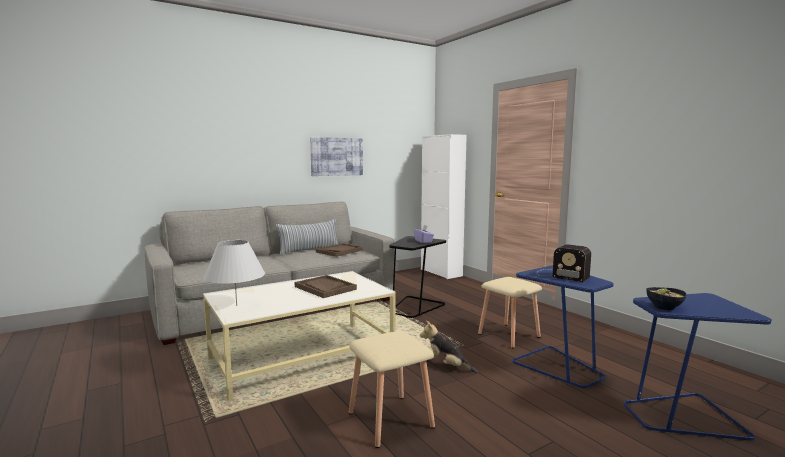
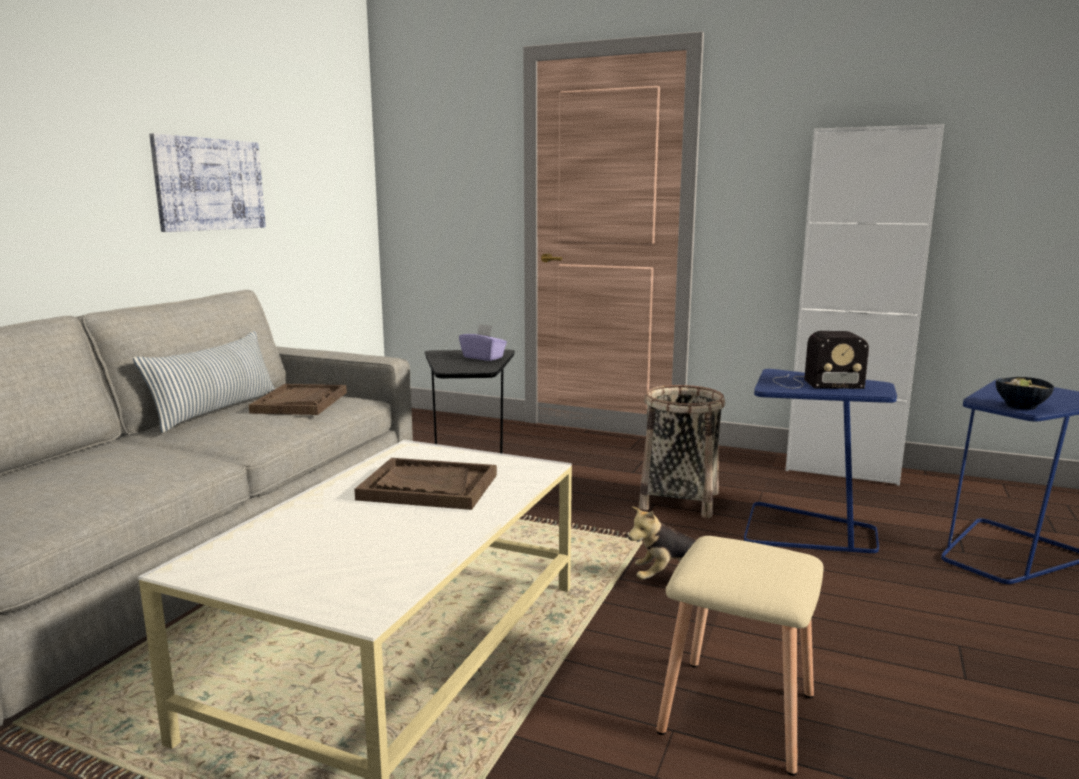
camera: 35 degrees left, 5 degrees up
white table lamp [203,240,265,306] -> none
white cabinet [421,134,467,279] -> white cabinet moved to [786,124,944,486]
beige stool [478,277,542,348] -> basket [639,385,725,518]

